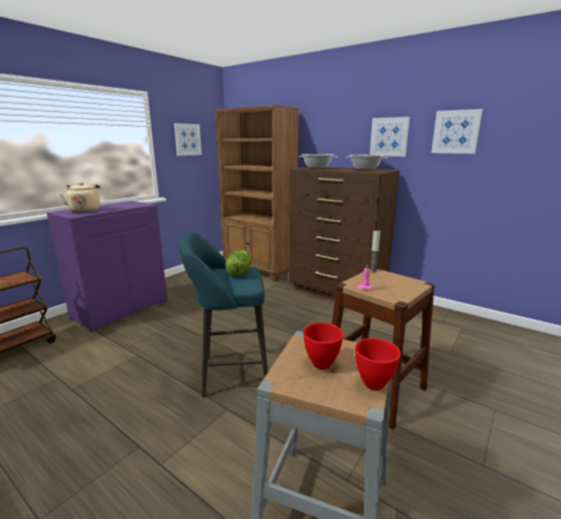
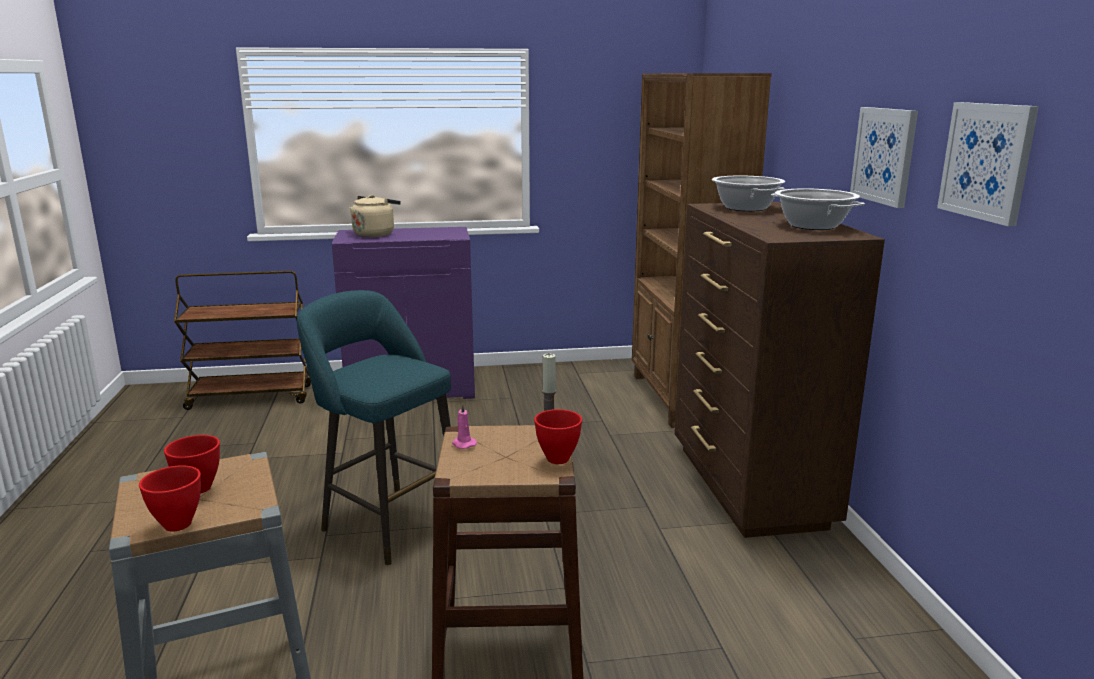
camera: 45 degrees right, 0 degrees up
picture [174,123,202,156] -> none
lettuce [225,250,251,276] -> none
none -> red bowl [534,409,582,464]

